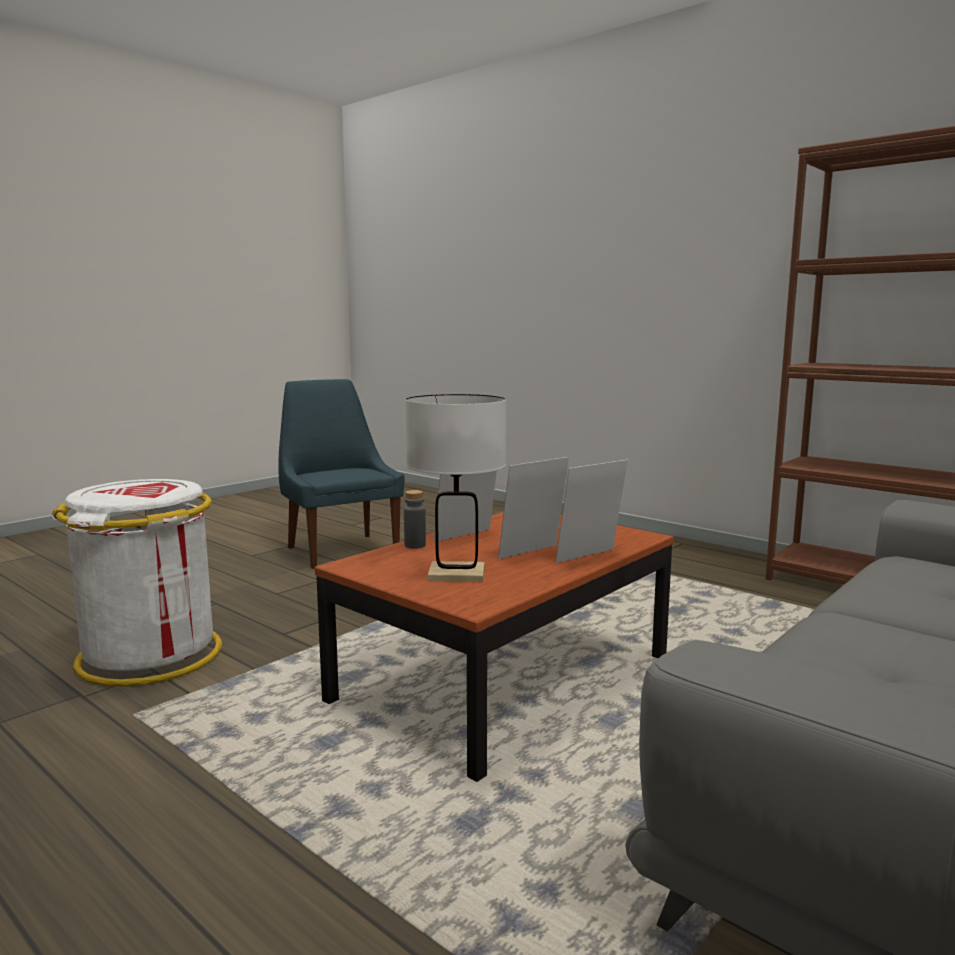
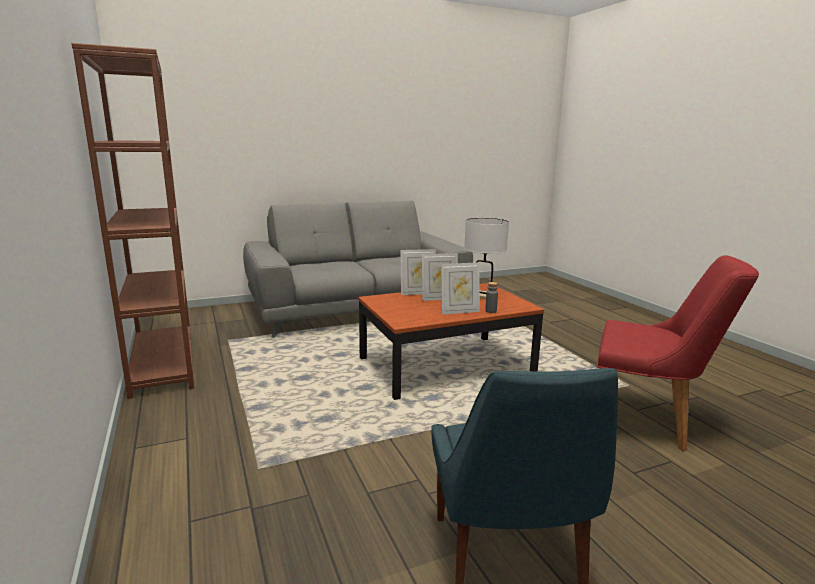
camera: 155 degrees left, 5 degrees up
white trash can [52,479,222,686] -> red chair [597,255,759,451]

